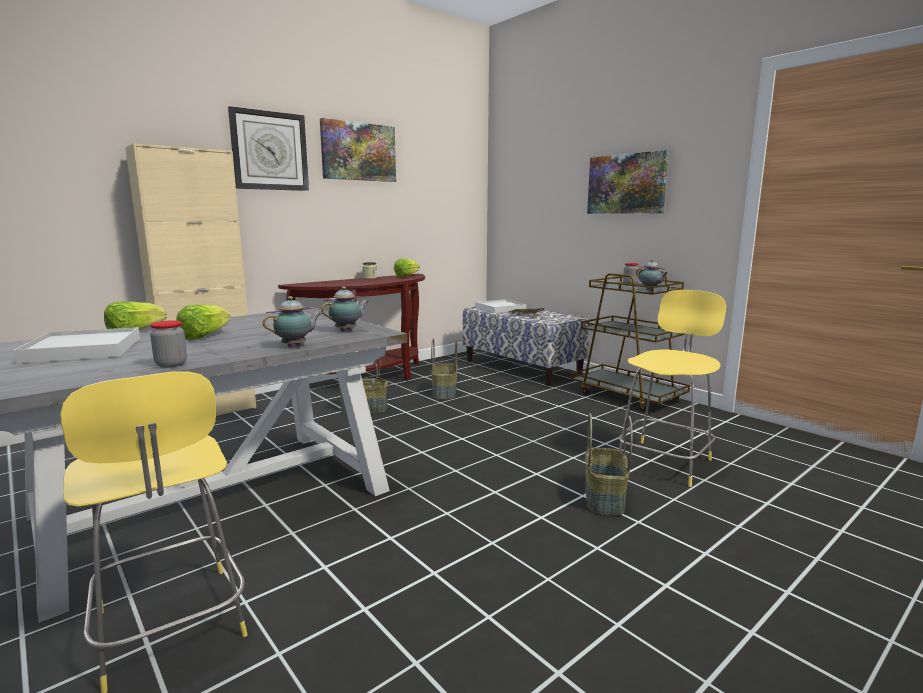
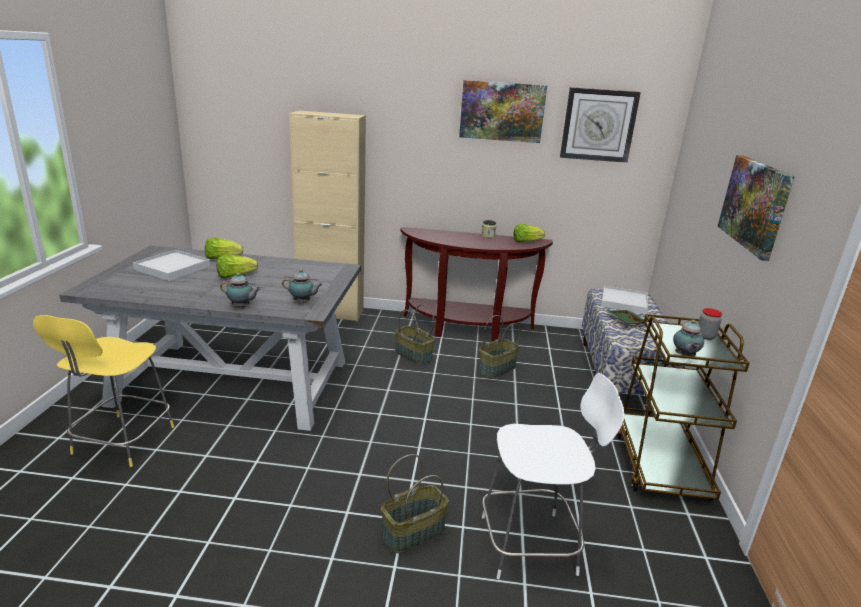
camera: 45 degrees right, 10 degrees up
jar [150,320,187,368] -> none
wall clock [228,106,309,191] -> wall clock moved to [560,87,641,163]
yellow stool [619,290,726,487] -> white stool [482,373,624,579]

